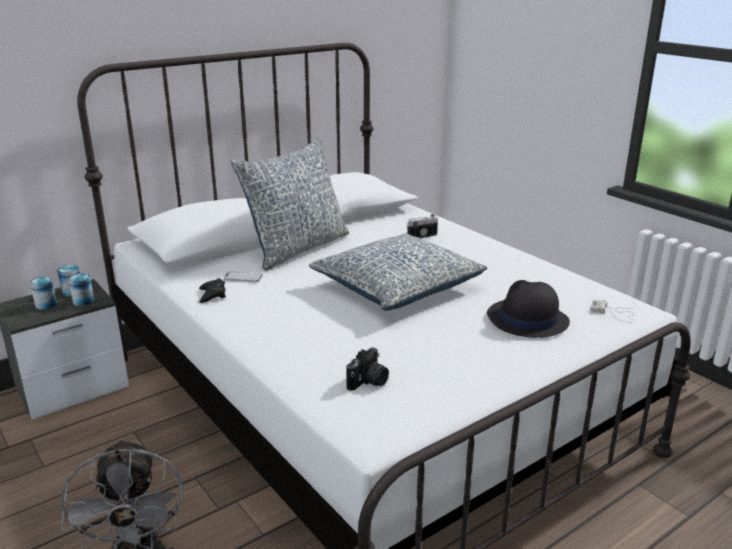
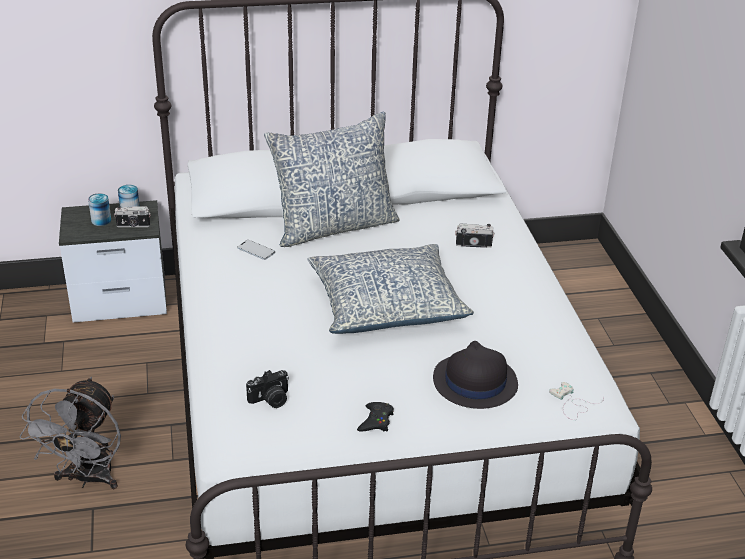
camera: 25 degrees right, 10 degrees up
can [68,273,94,306] -> camera [114,206,150,227]
black game controller [199,279,226,303] -> black game controller moved to [357,402,394,431]

